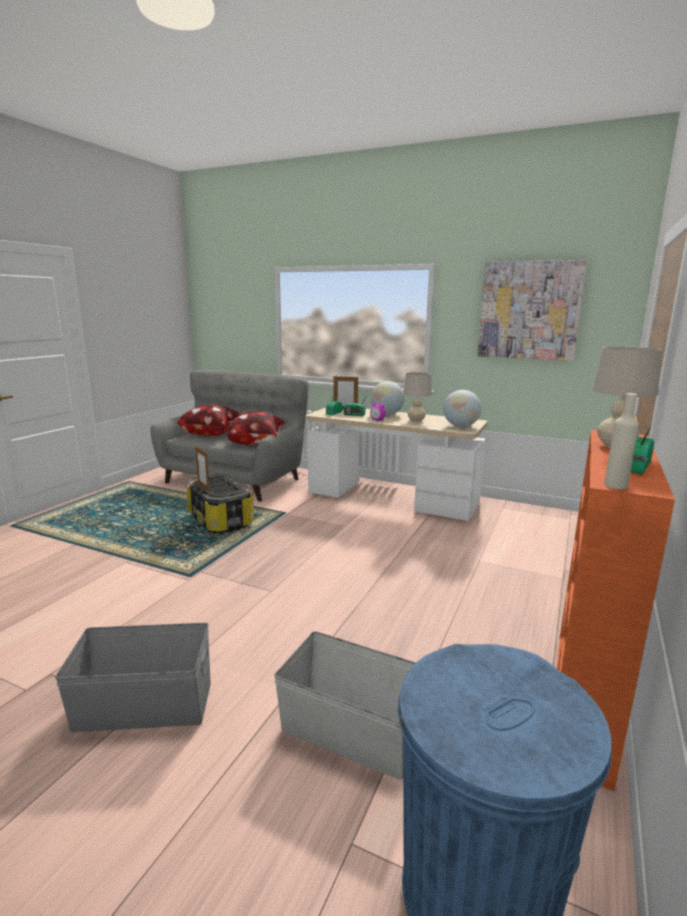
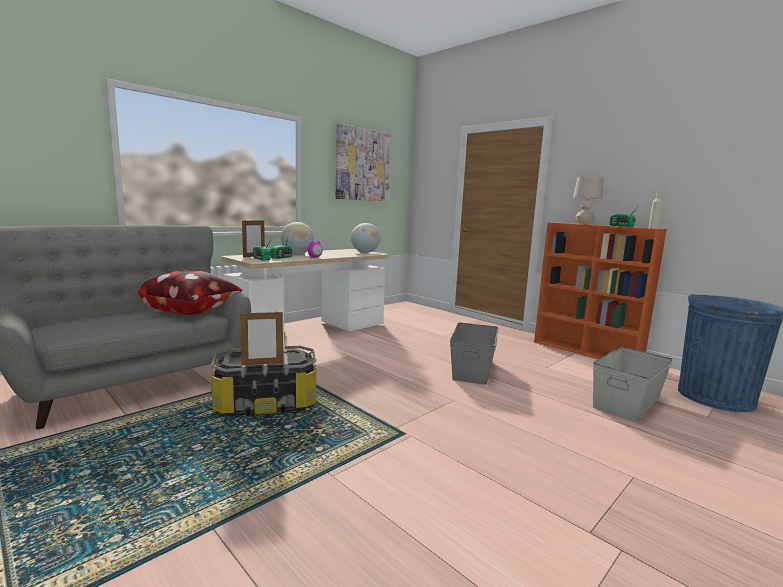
camera: 70 degrees left, 5 degrees down
grey storage box [55,623,211,732] -> grey storage box moved to [450,322,498,385]
pillow [177,404,239,436] -> none
beige table lamp [403,372,432,422] -> none

